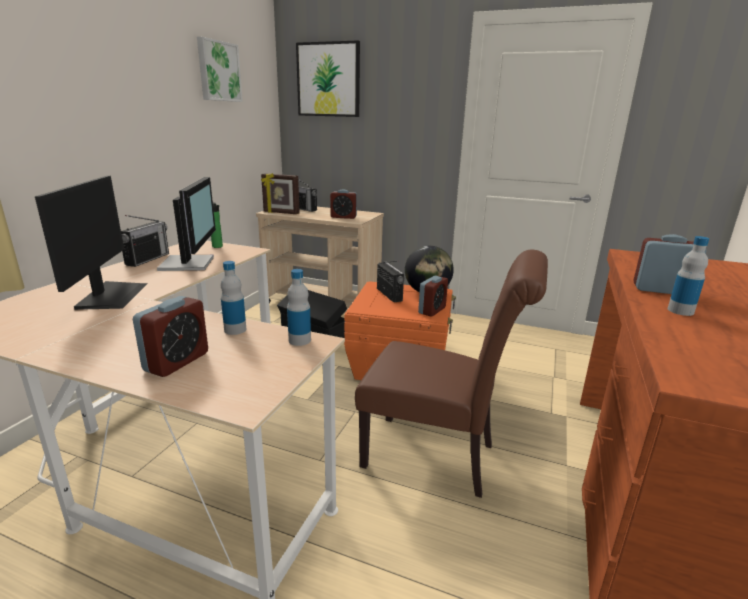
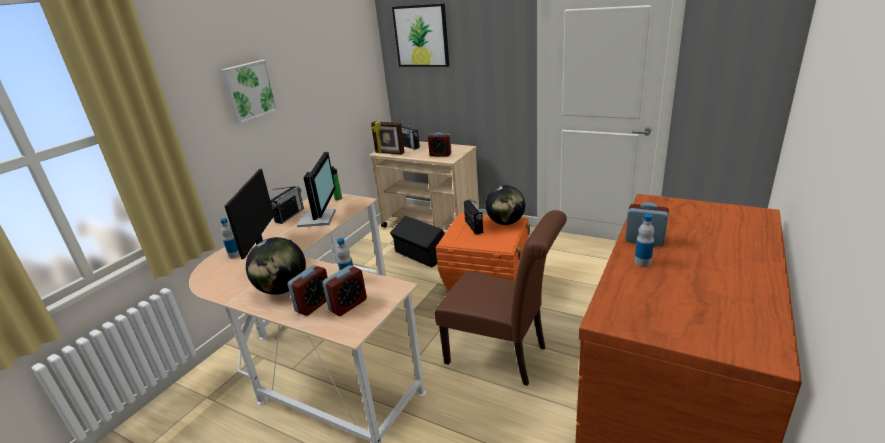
camera: 10 degrees right, 5 degrees up
picture [197,37,243,102] -> picture moved to [221,60,278,124]
bottle [287,269,311,346] -> bottle moved to [220,218,240,258]
alarm clock [418,276,448,317] -> alarm clock moved to [322,265,367,316]
none -> globe [246,237,306,295]

